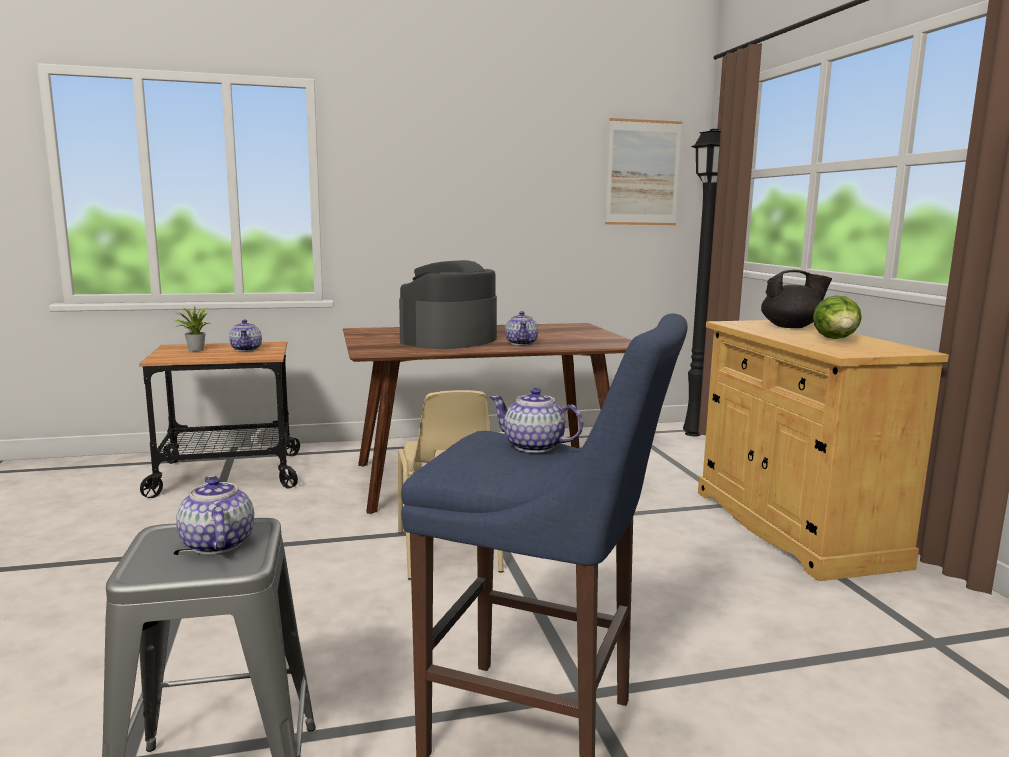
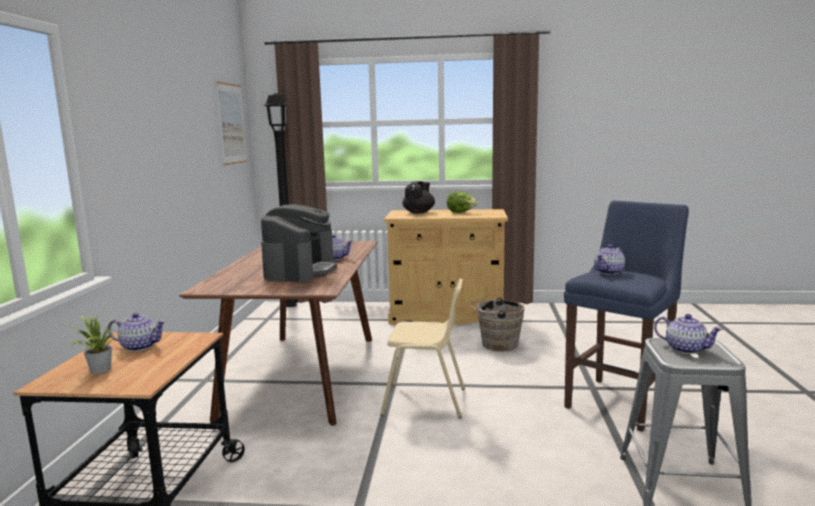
camera: 70 degrees left, 0 degrees up
teapot [176,475,254,554] -> teapot turned 135 degrees counterclockwise [654,314,723,354]
coffee machine [399,260,497,349] -> coffee machine turned 135 degrees counterclockwise [261,204,337,282]
none -> brown bucket [471,298,525,351]

